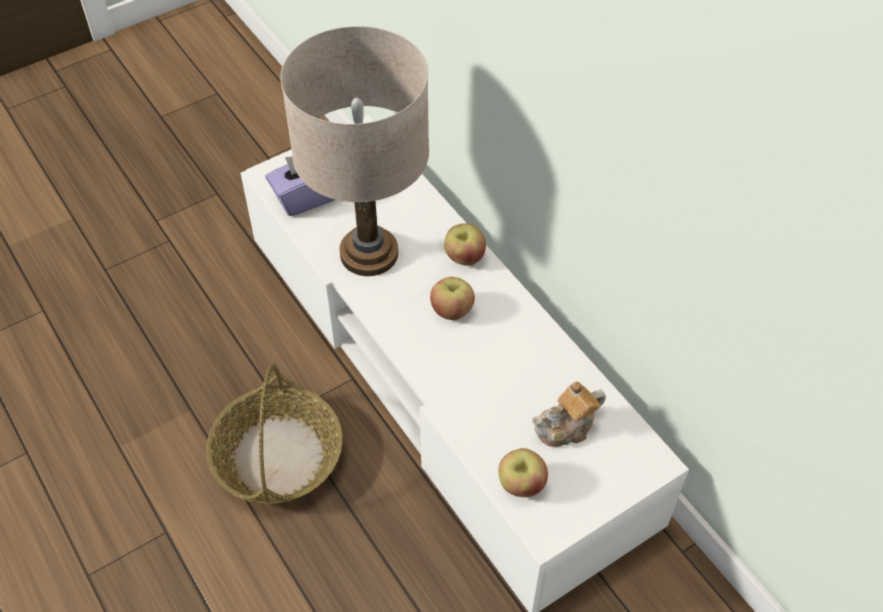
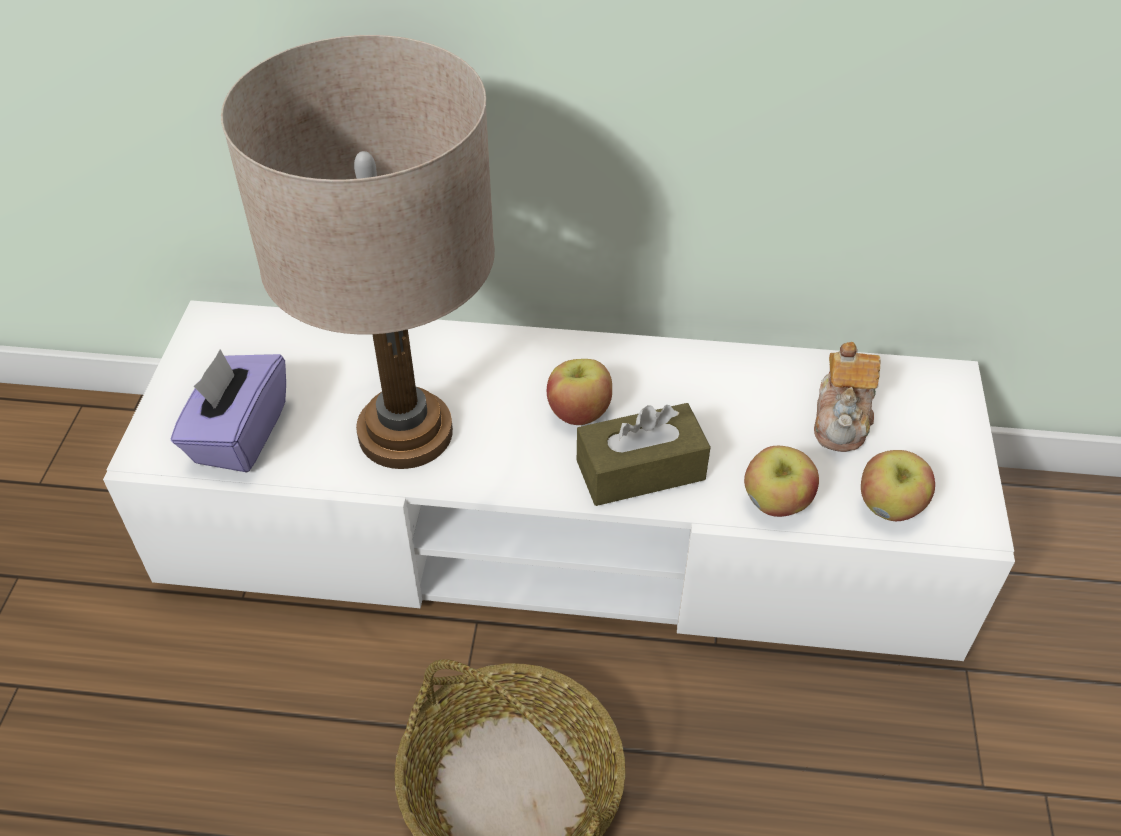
camera: 50 degrees left, 5 degrees down
apple [444,223,486,266] -> apple moved to [744,446,819,517]
none -> brown tissue box [577,403,711,506]

